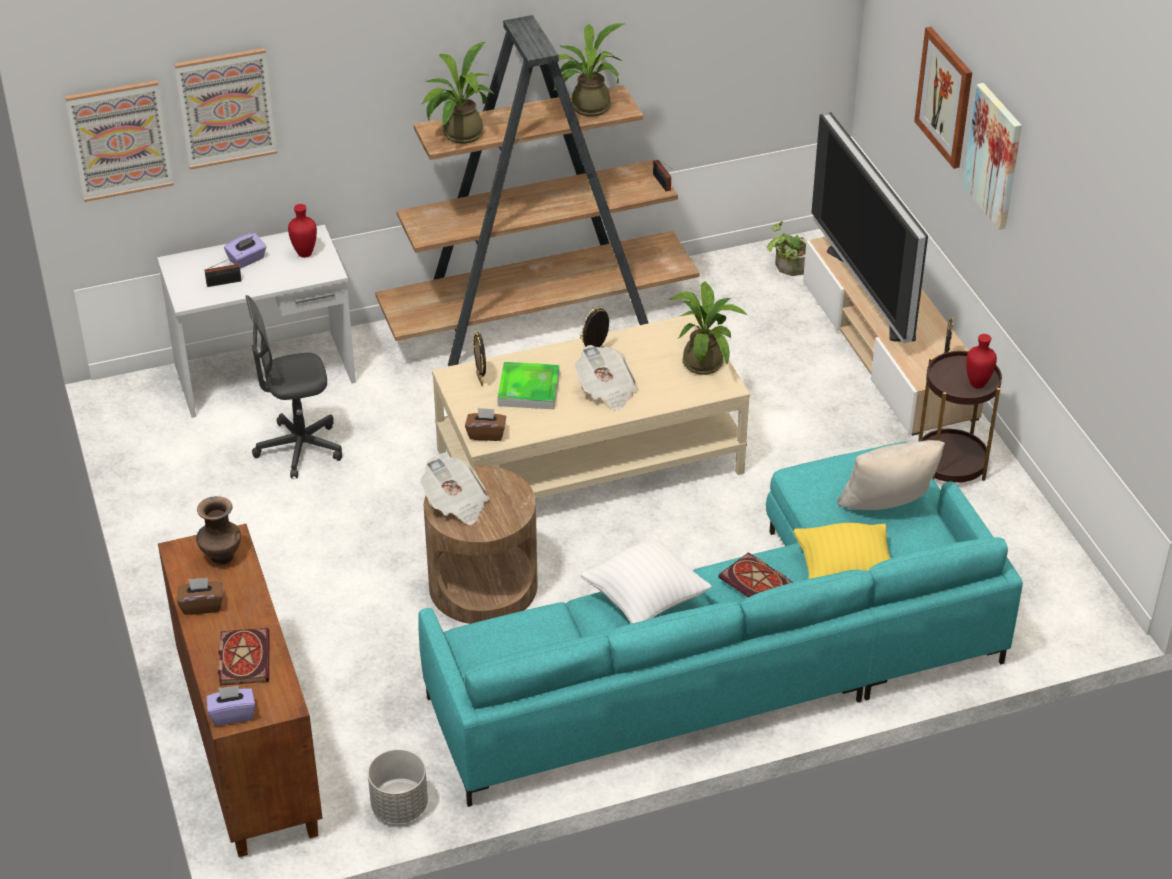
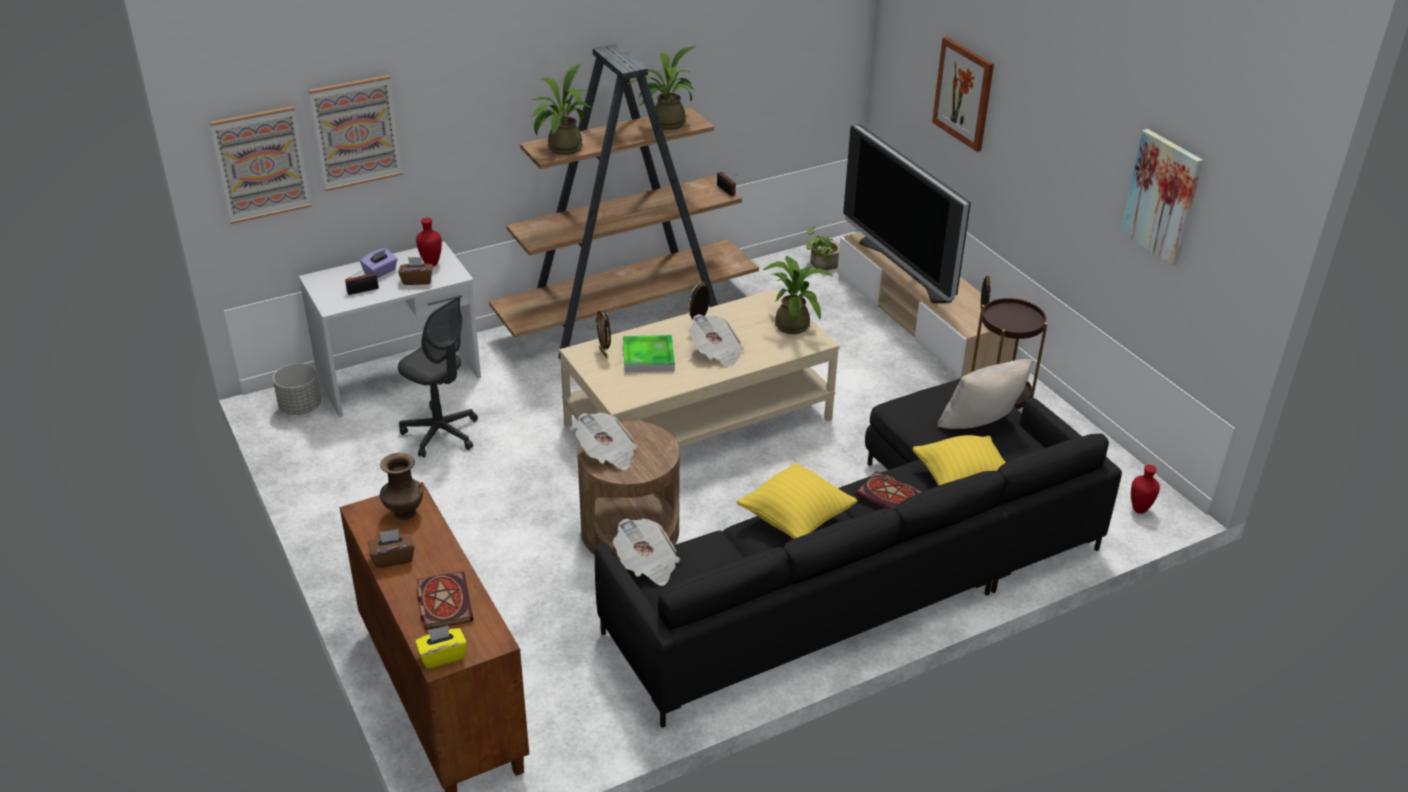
camera: 10 degrees left, 5 degrees down
purple tissue box [206,685,255,726] -> yellow tissue box [415,625,467,669]
grey office chair [245,295,342,479] -> grey office chair turned 120 degrees counterclockwise [398,296,478,458]
grey planter [368,749,428,823] -> grey planter moved to [273,363,321,415]
turquoise sofa [418,441,1023,807] -> black sofa [595,378,1122,728]
brown tissue box [465,408,506,441] -> brown tissue box moved to [398,257,433,285]
white pillow [581,535,712,624] -> yellow pillow [737,463,858,539]
picture [963,83,1022,230] -> picture moved to [1120,129,1203,265]
red vase [966,334,997,389] -> red vase moved to [1131,465,1160,514]
none -> newspaper [613,519,680,586]

